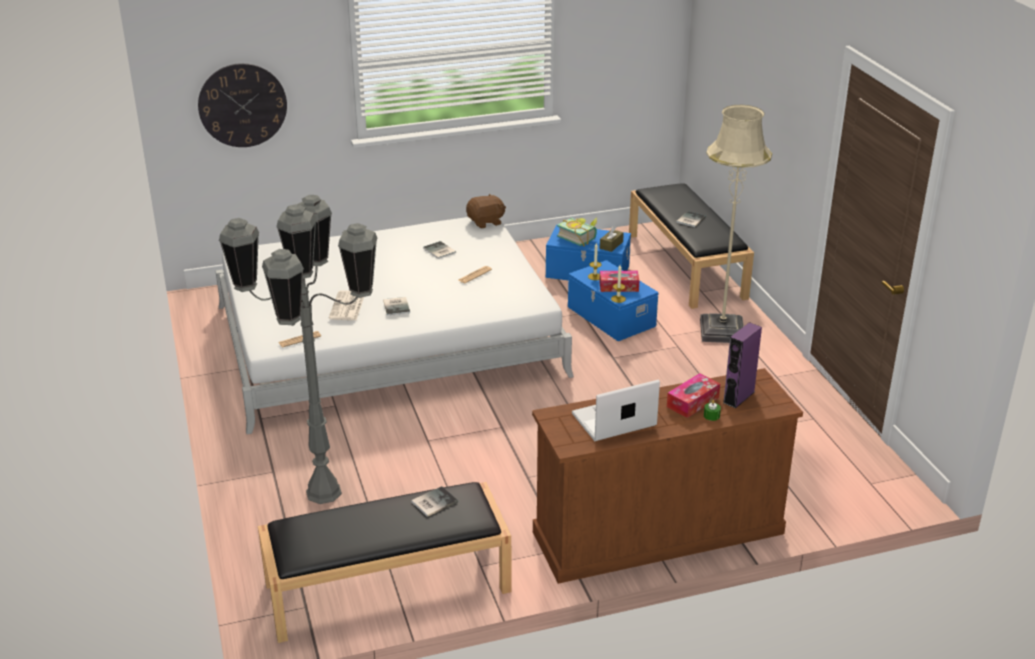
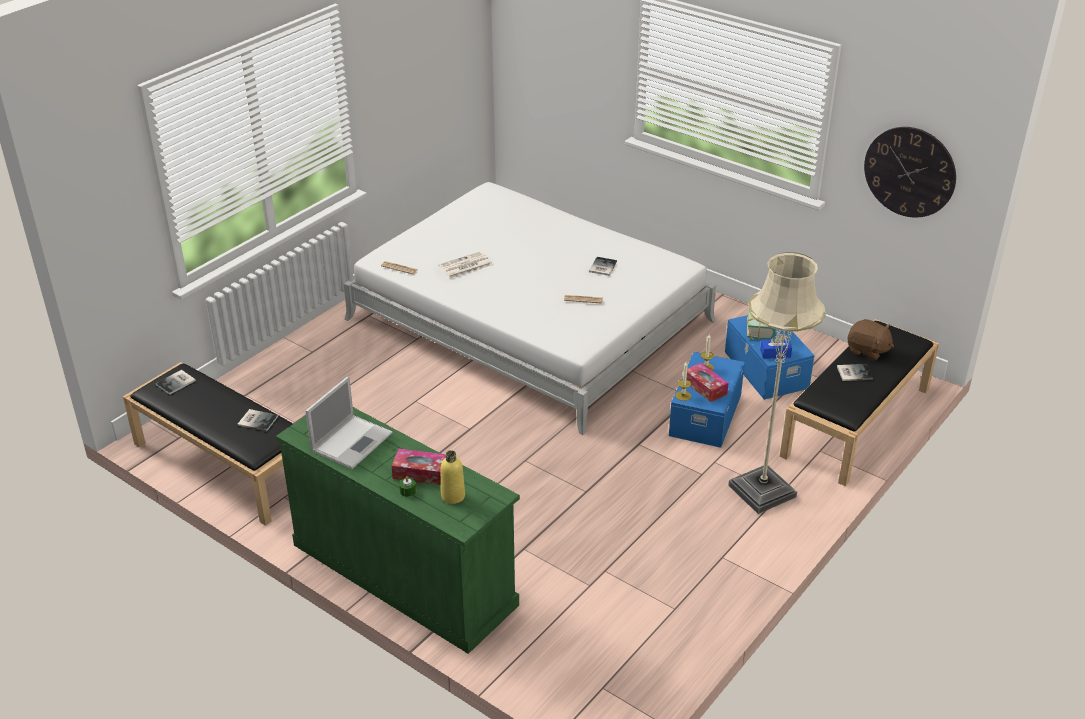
camera: 55 degrees right, 5 degrees up
wall clock [198,63,287,147] -> wall clock moved to [864,127,956,217]
grey floor lamp [219,195,377,504] -> none
book [383,297,410,316] -> book moved to [156,370,196,395]
brown plush toy [466,193,506,228] -> brown plush toy moved to [847,319,894,361]
brown dresser [532,368,803,584] -> green dresser [276,407,520,654]
laptop [572,380,660,441] -> laptop turned 90 degrees clockwise [305,376,392,469]
brown tissue box [600,226,624,252] -> blue tissue box [760,335,792,359]
purple speaker [723,322,762,408] -> yellow bottle [441,450,465,504]

